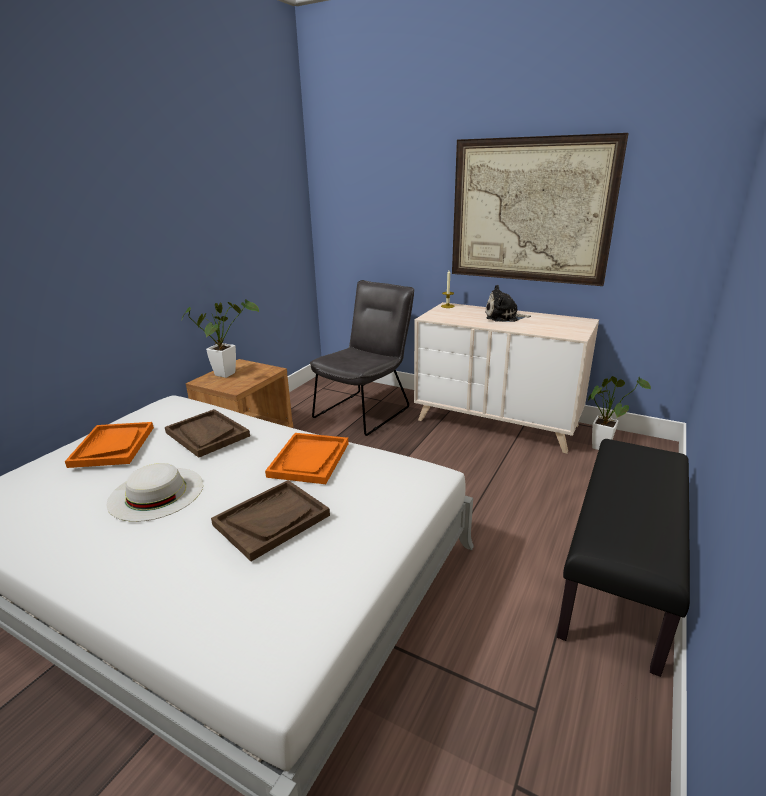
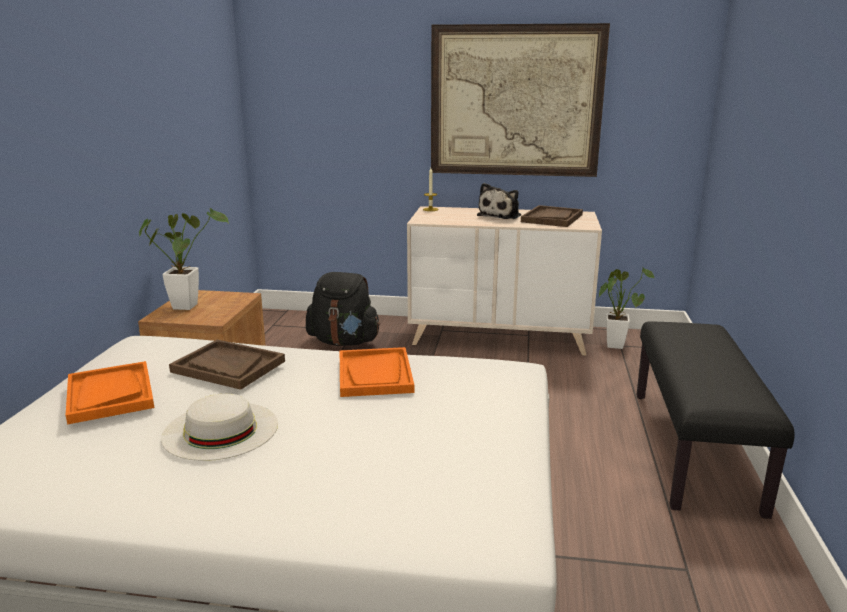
camera: 20 degrees left, 5 degrees down
brown tray [211,480,330,561] -> brown tray moved to [521,205,583,227]
grey chair [310,280,414,436] -> black backpack [306,272,380,346]
plush toy [485,285,531,322] -> plush toy turned 45 degrees counterclockwise [477,183,521,219]

